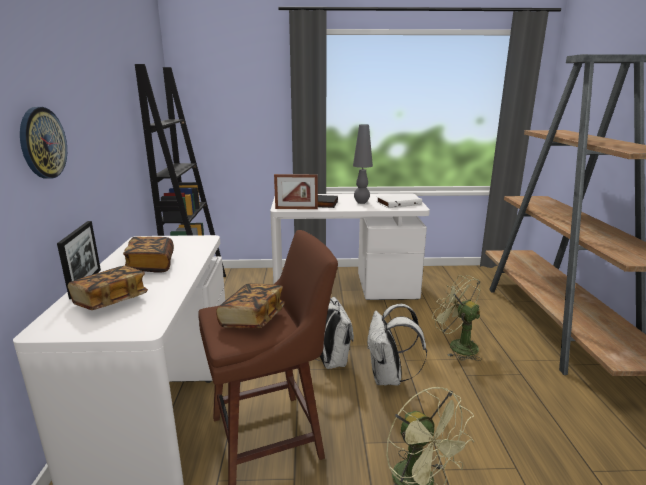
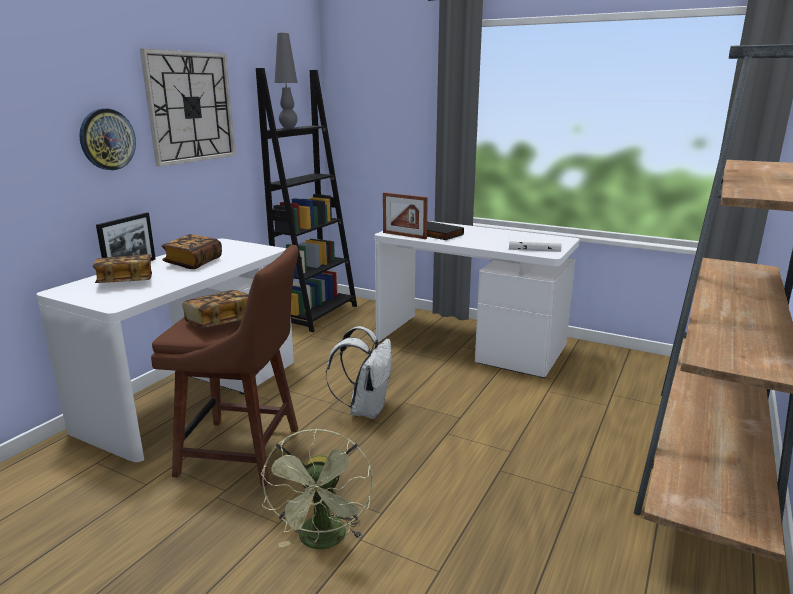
camera: 30 degrees right, 0 degrees up
grey table lamp [353,124,373,204] -> grey table lamp moved to [275,33,298,129]
white backpack [367,304,427,385] -> none
green fan [432,275,482,361] -> none
none -> wall clock [140,49,236,167]

